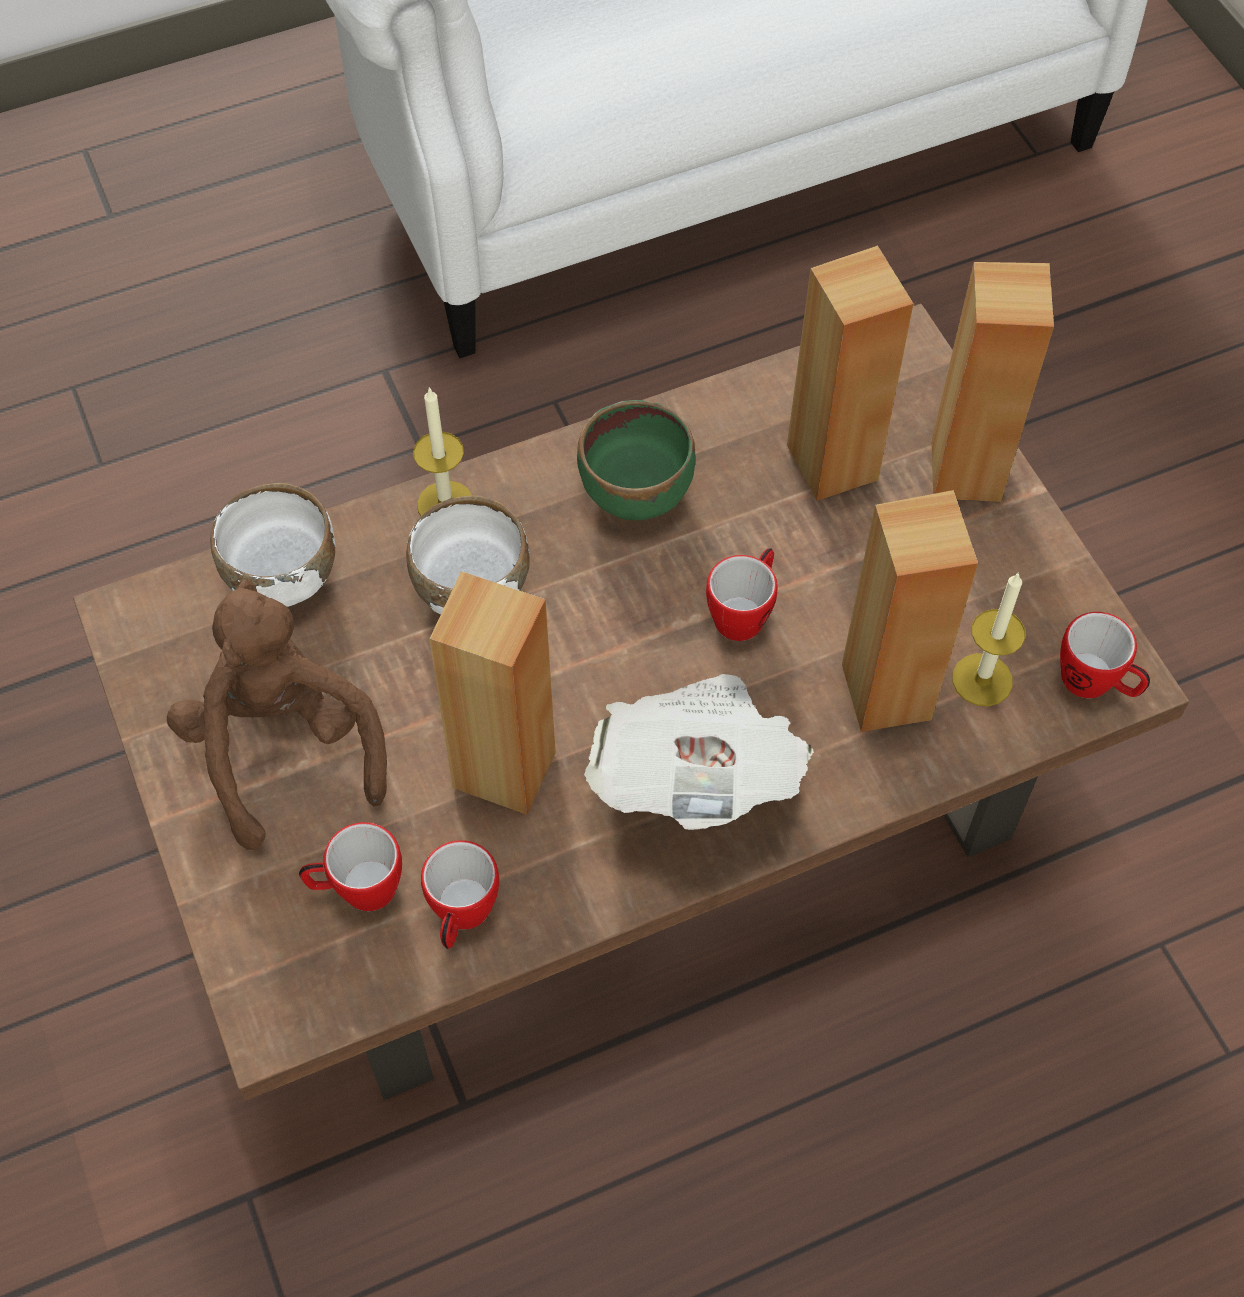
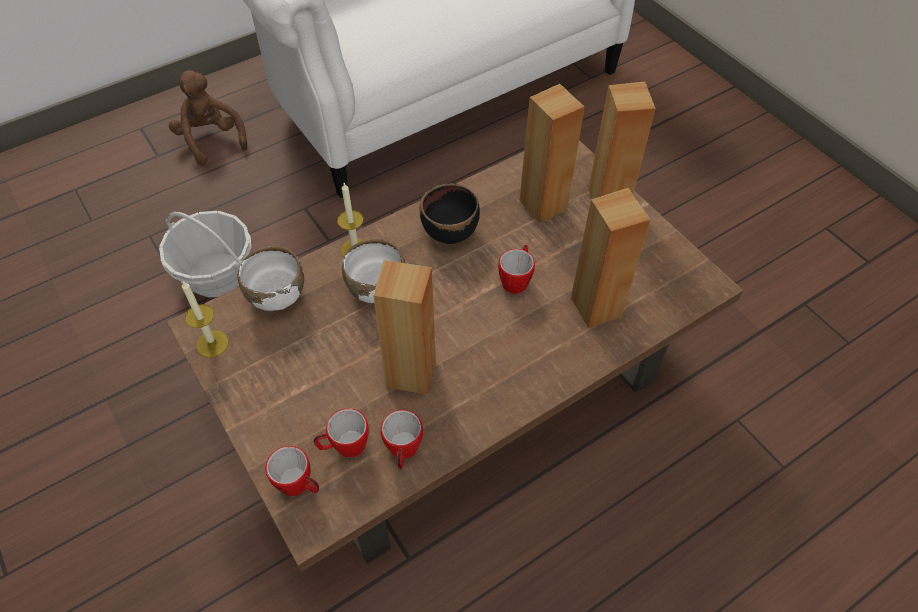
camera: 10 degrees left, 5 degrees down
brown plush toy [167,580,387,850] -> brown plush toy moved to [169,71,247,166]
green bowl [577,400,695,520] -> black bowl [420,183,480,244]
newspaper [584,674,814,830] -> none
candle [952,573,1025,707] -> candle moved to [182,281,229,358]
mug [1060,612,1150,698] -> mug moved to [266,446,319,496]
none -> basket [159,211,251,298]

